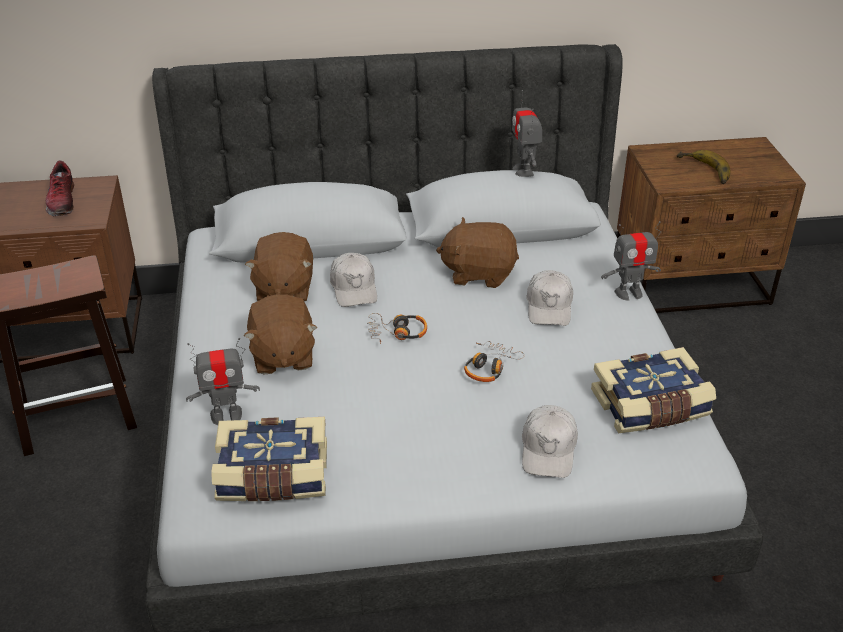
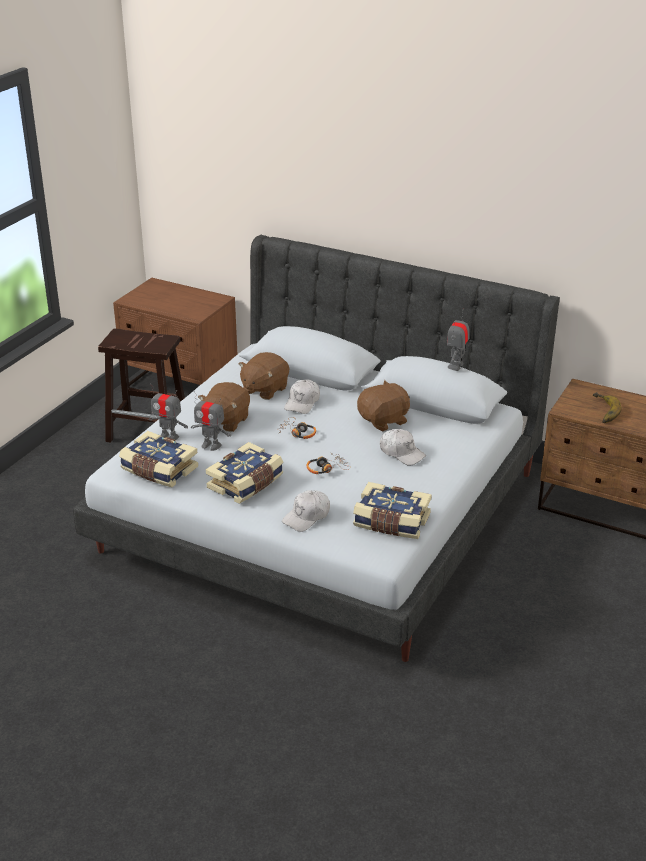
camera: 35 degrees right, 5 degrees down
shoe [46,160,74,216] -> none
brown plush toy [436,217,519,288] -> brown plush toy turned 105 degrees clockwise [357,380,410,431]
white cap [526,270,573,326] -> white cap turned 90 degrees counterclockwise [380,429,426,466]
toy robot [601,221,661,301] -> toy robot moved to [191,391,231,451]
none -> book [206,442,284,504]

